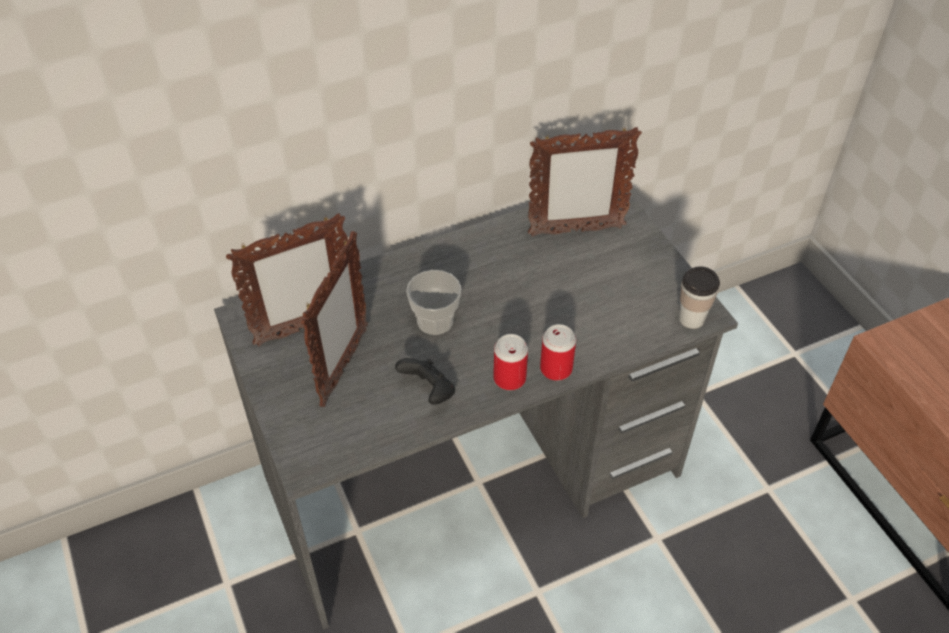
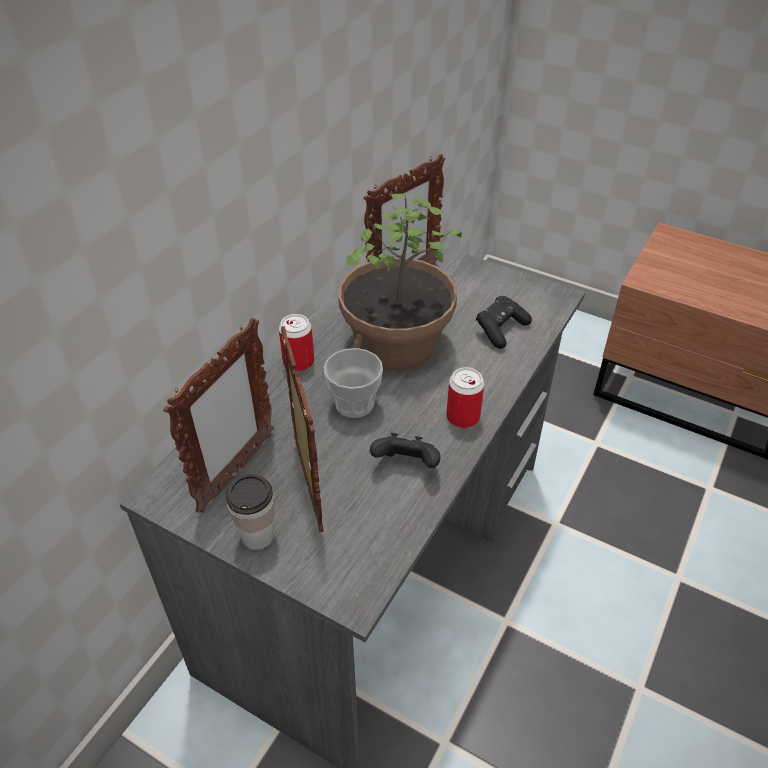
camera: 35 degrees left, 5 degrees down
can [540,324,576,381] -> can moved to [279,314,314,371]
cup [679,266,720,329] -> cup moved to [226,474,274,550]
none -> potted plant [339,194,462,370]
none -> black game controller [476,296,532,349]

